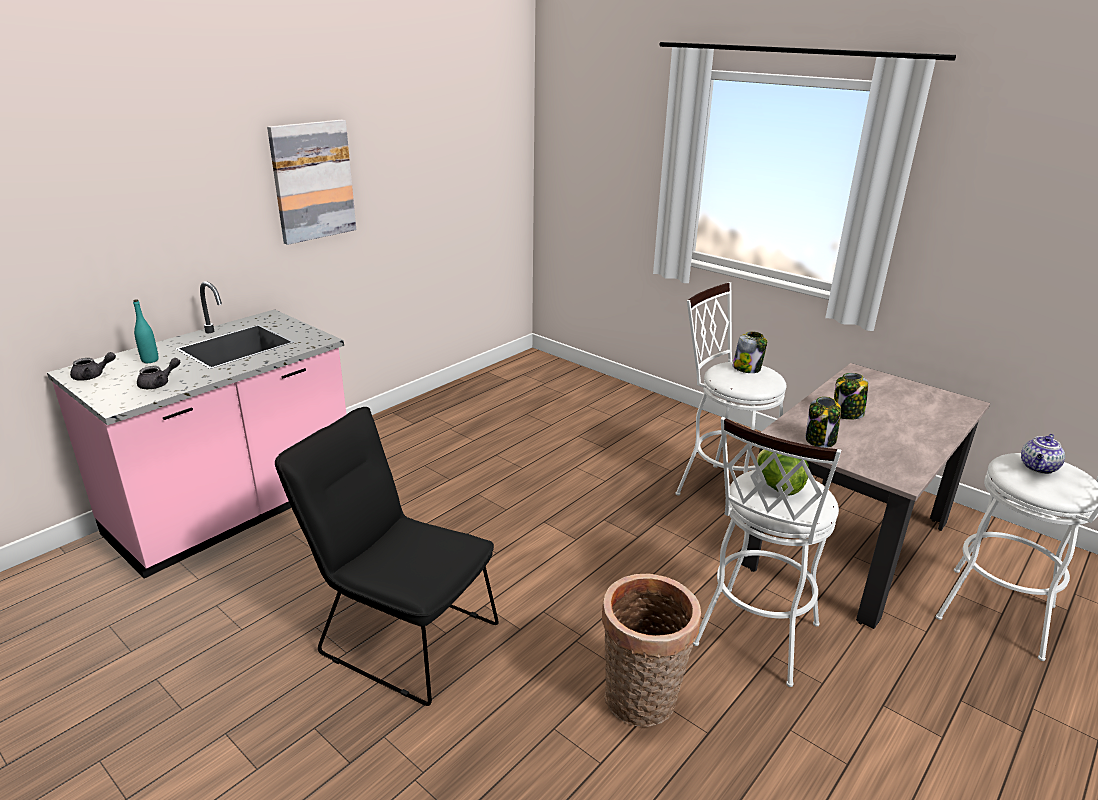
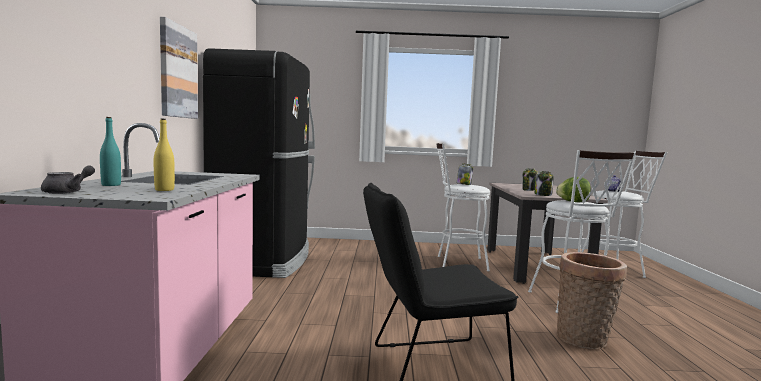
camera: 40 degrees left, 20 degrees down
grey teapot [137,358,180,389] -> yellow bottle [154,119,175,191]
none -> black fridge [203,48,315,278]

